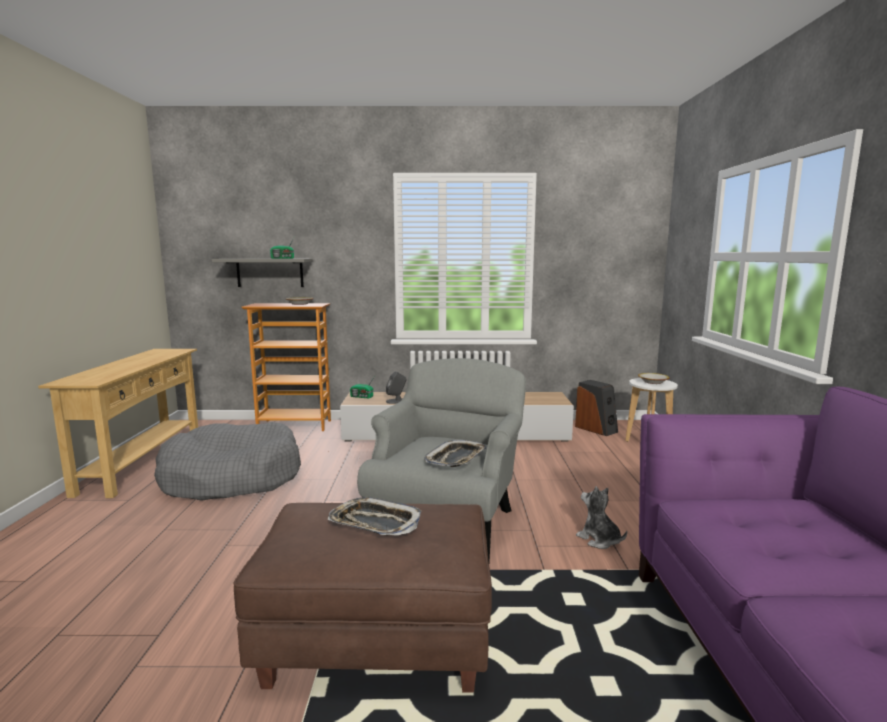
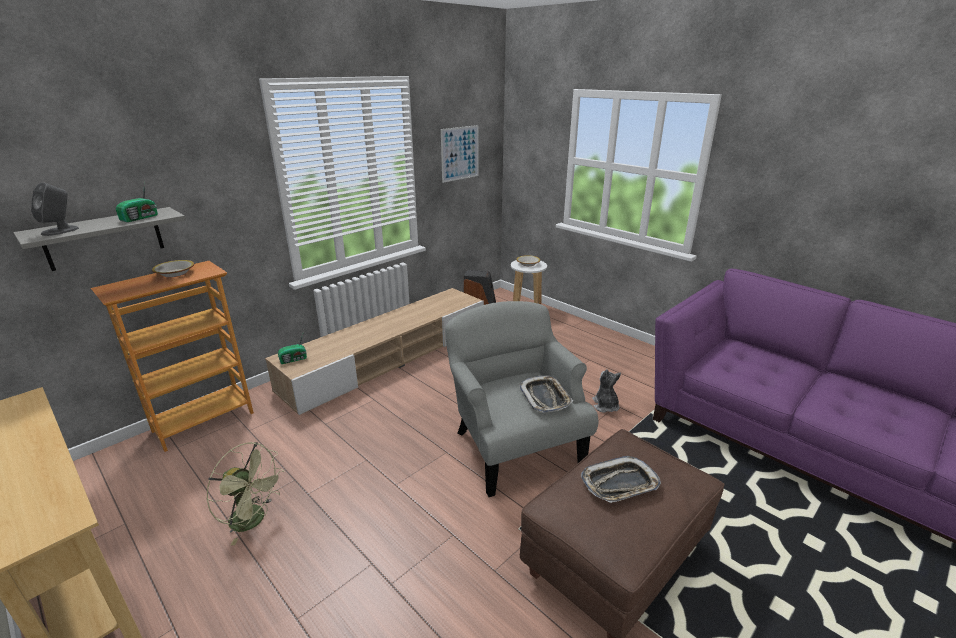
camera: 45 degrees left, 15 degrees up
grey dog bed [154,422,301,501] -> green fan [206,442,284,545]
grey speaker [386,371,407,404] -> grey speaker moved to [31,182,79,236]
plush toy [576,486,627,549] -> plush toy turned 75 degrees clockwise [592,369,621,413]
none -> picture [441,125,478,183]

